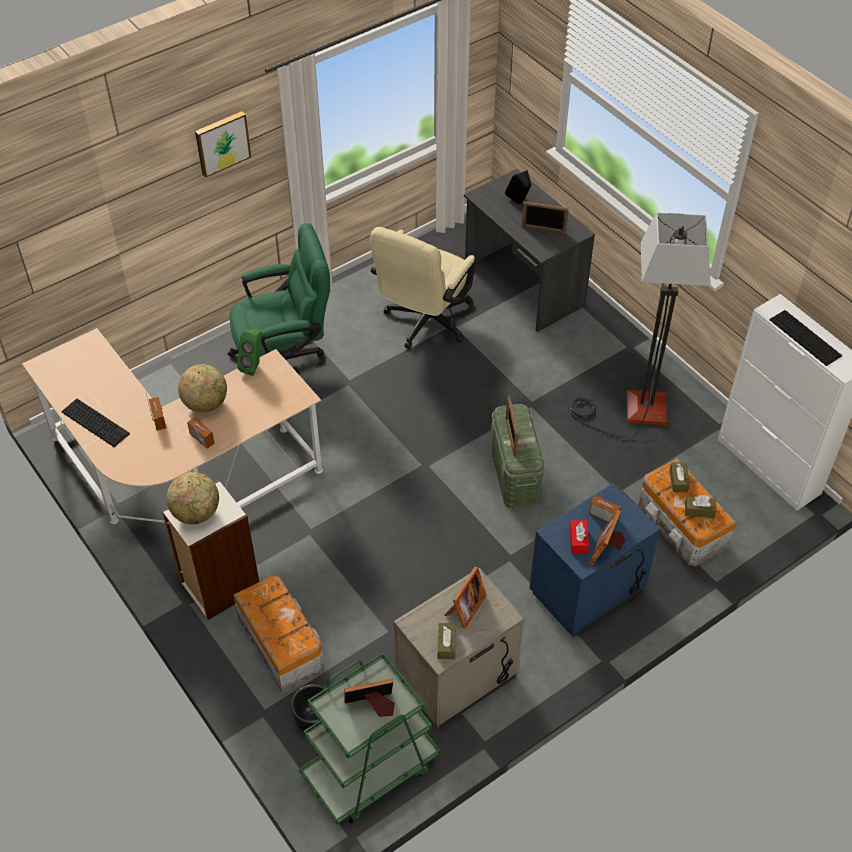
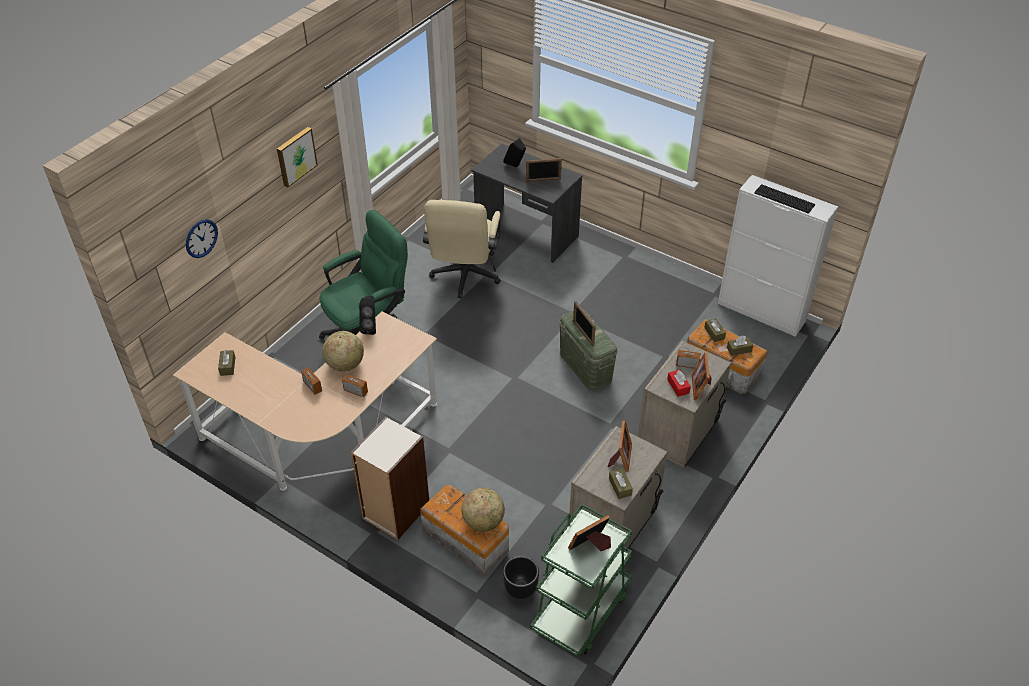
camera: 20 degrees left, 5 degrees down
keyboard [61,399,130,447] -> none
globe [166,472,219,524] -> globe moved to [462,488,505,532]
green speaker [237,329,262,376] -> black speaker [359,295,376,335]
blue nightstand [530,483,660,638] -> beige nightstand [638,341,731,468]
floor lamp [570,212,711,438] -> none
none -> wall clock [186,219,218,258]
none -> brown tissue box [218,350,235,376]

